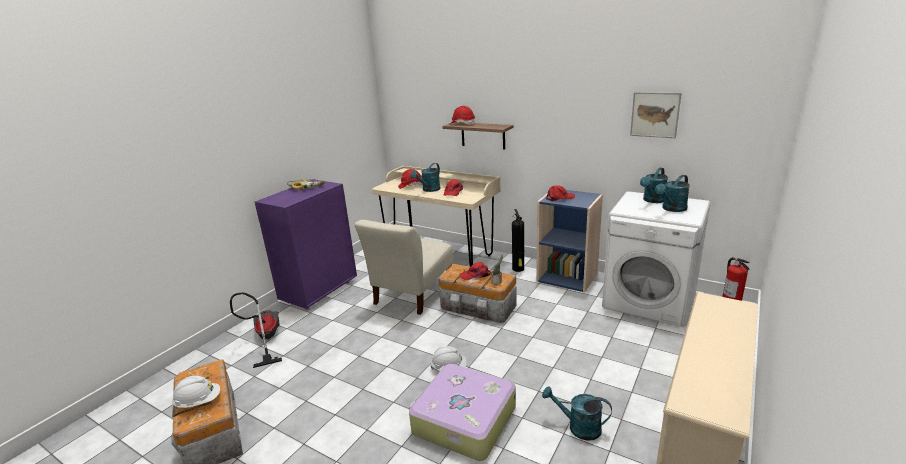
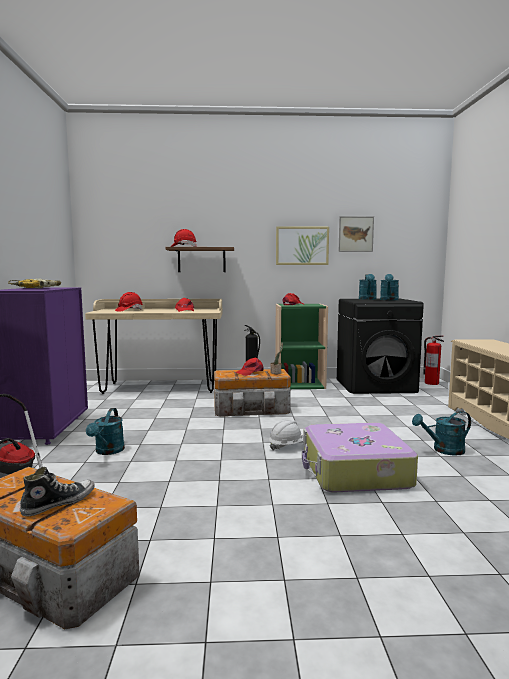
camera: 35 degrees left, 15 degrees down
white hard hat [172,376,220,408] -> shoe [20,467,94,517]
beige chair [355,220,453,315] -> none
turquoise watering can [411,163,441,192] -> turquoise watering can moved to [86,408,125,455]
blue bookcase [536,190,603,292] -> green bookcase [275,304,328,389]
white washing machine [602,191,710,327] -> black washing machine [337,299,424,394]
none -> picture [276,226,329,265]

